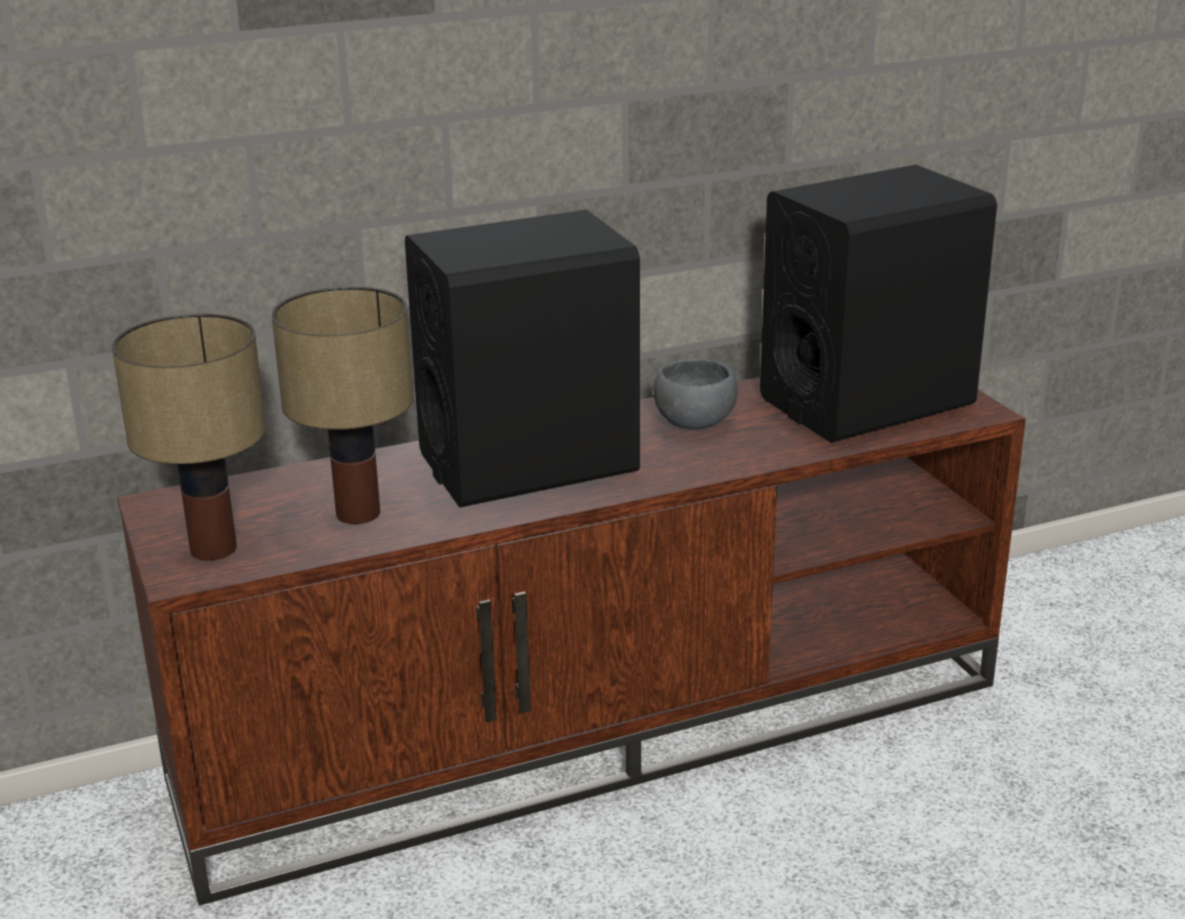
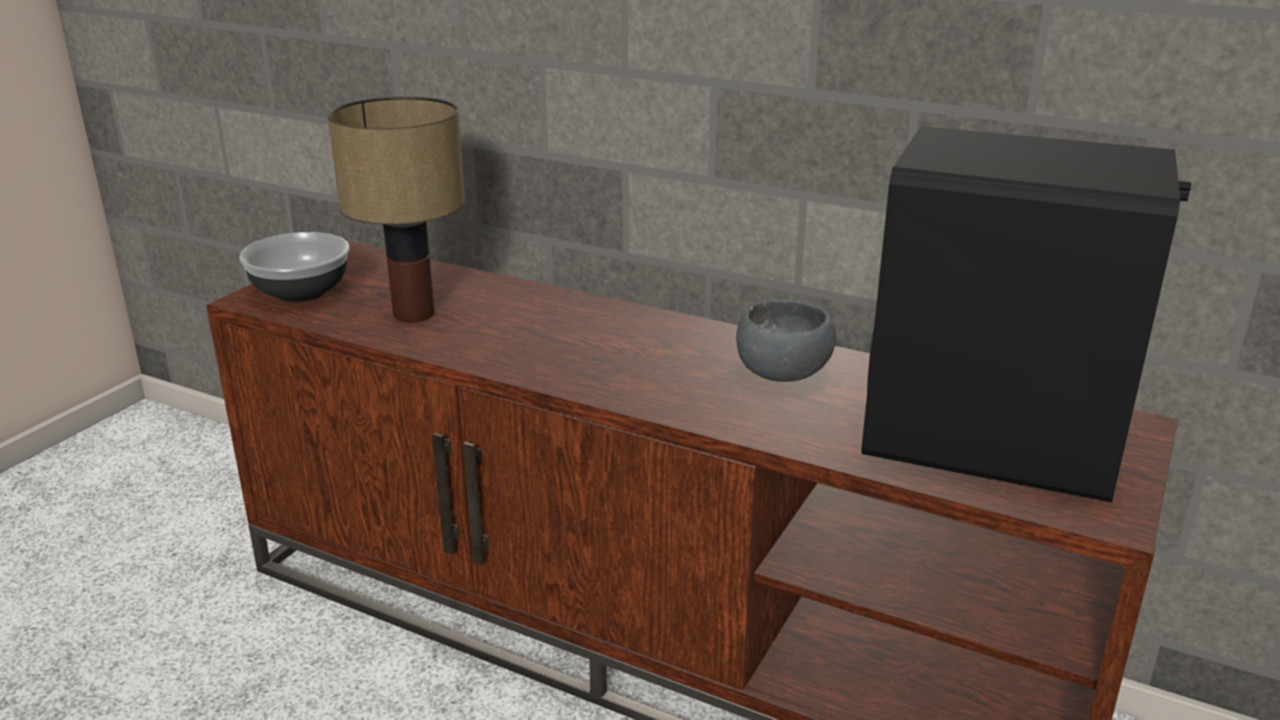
camera: 50 degrees right, 0 degrees up
table lamp [112,313,266,560] -> bowl [239,232,350,303]
black speaker [405,209,640,507] -> none

